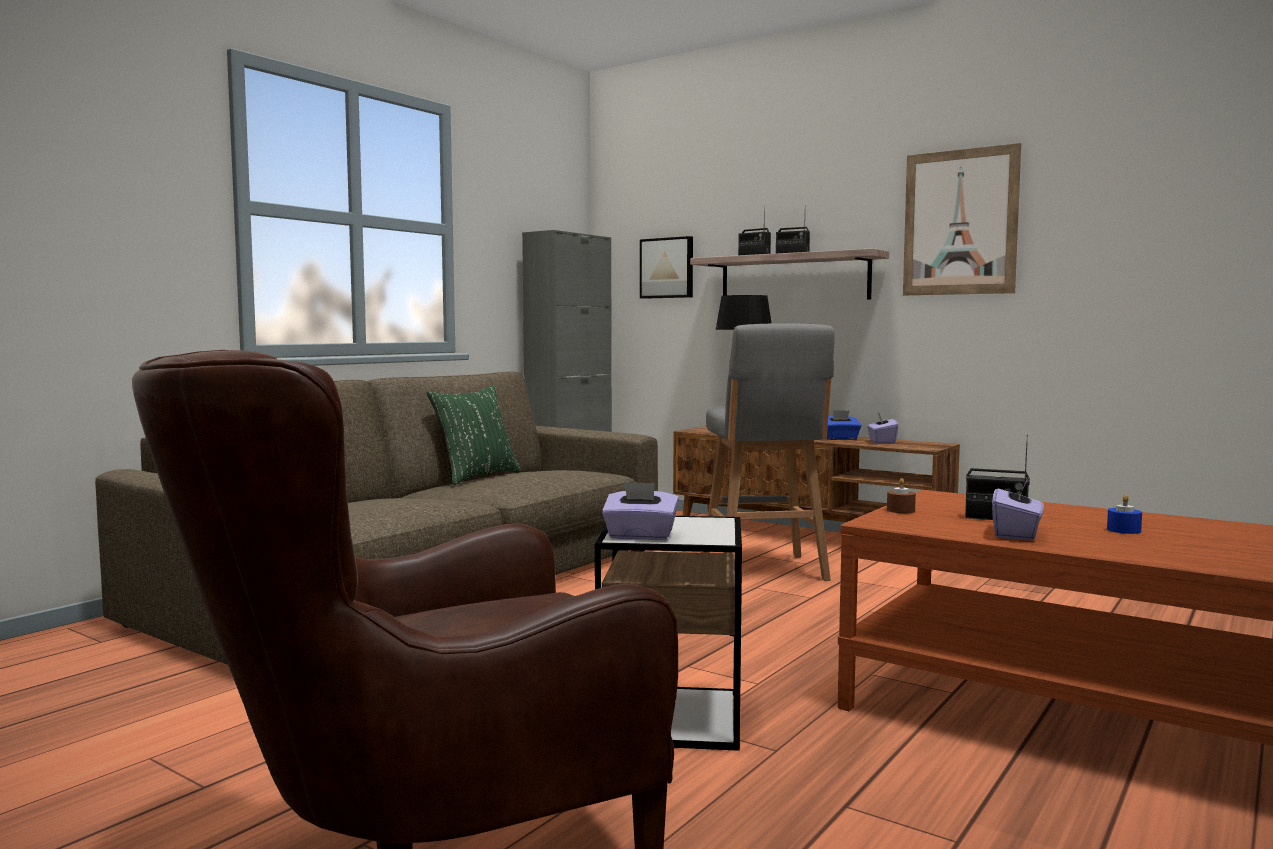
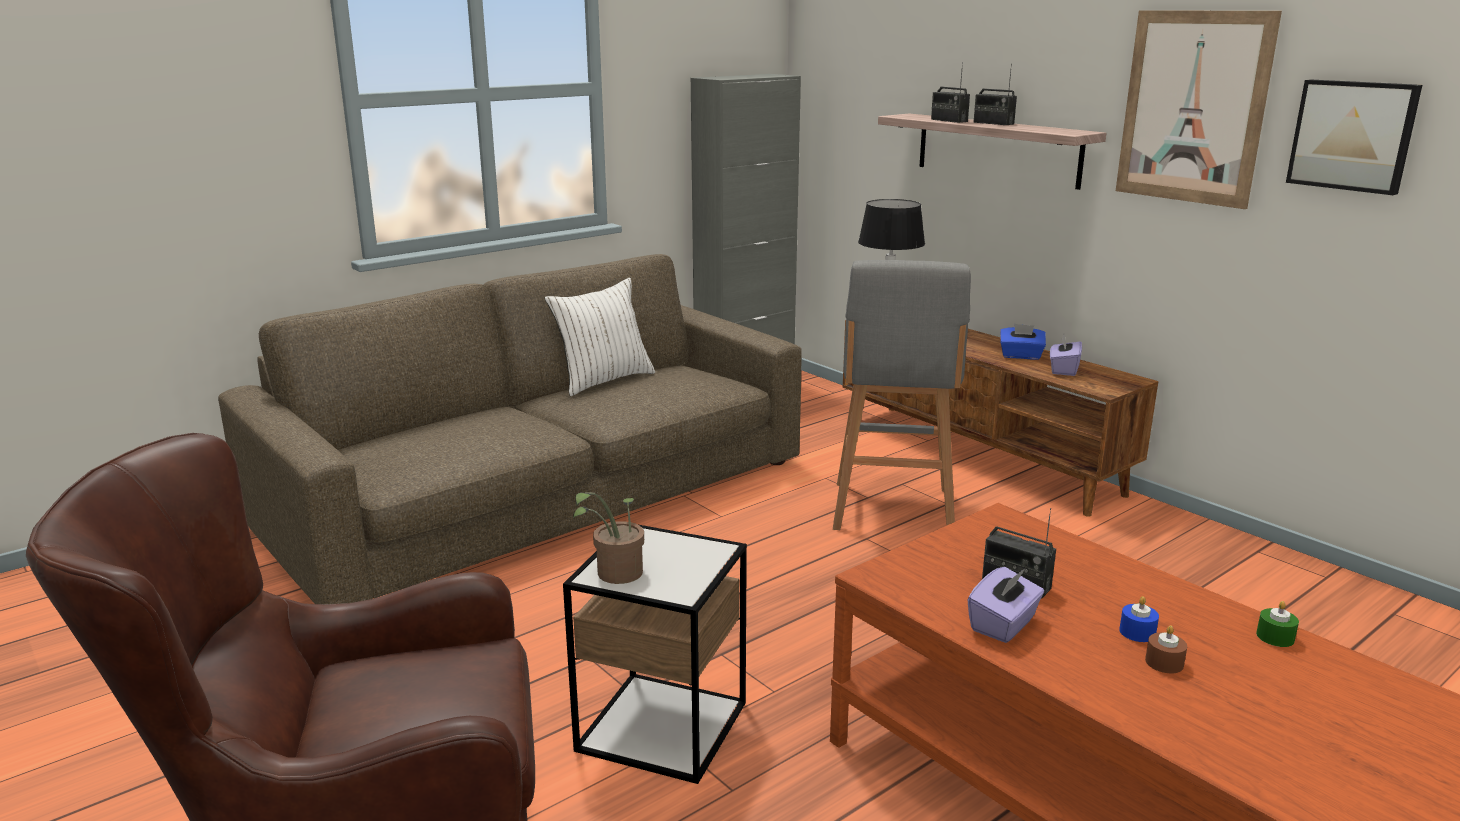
camera: 15 degrees right, 15 degrees up
green pillow [427,385,521,485] -> white pillow [545,278,655,396]
purple tissue box [602,481,679,540] -> potted plant [573,492,644,584]
picture [640,236,693,299] -> picture moved to [1286,79,1422,195]
brown candle [887,478,916,513] -> brown candle moved to [1145,625,1187,673]
none -> green candle [1256,601,1299,647]

